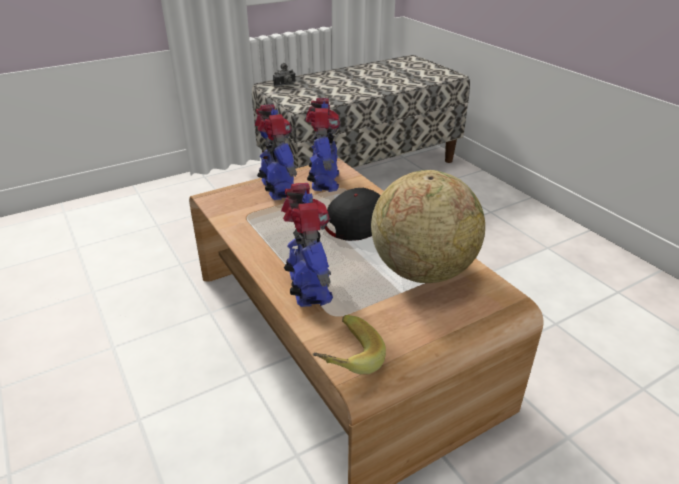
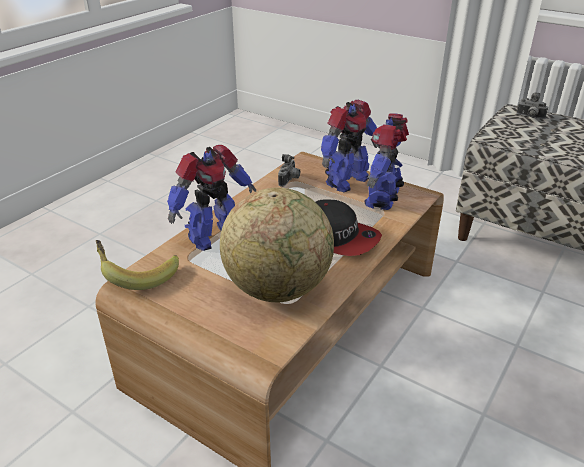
camera: 65 degrees right, 0 degrees up
toy robot [306,98,340,192] -> toy robot turned 135 degrees clockwise [364,113,409,210]
none -> camera [278,154,300,187]

